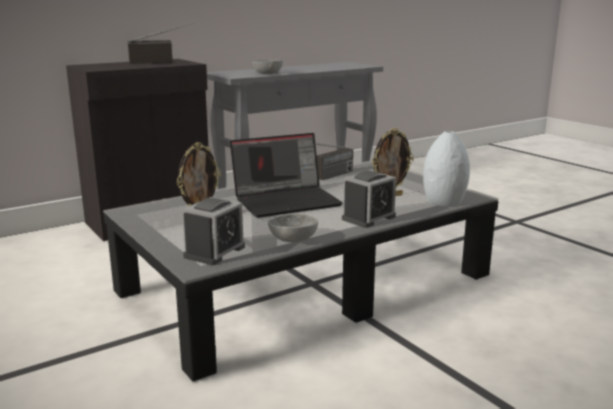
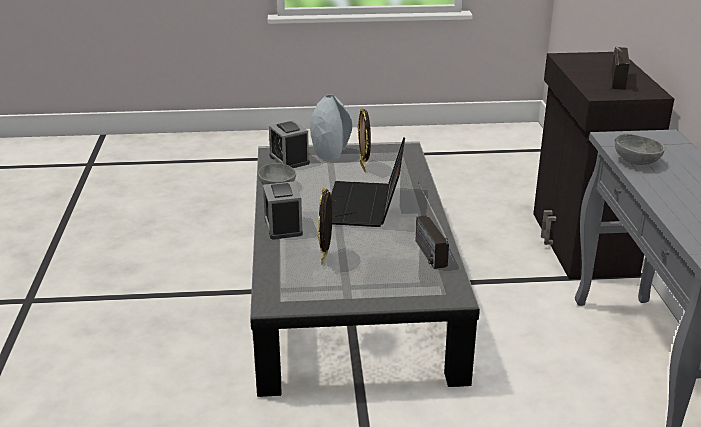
camera: 120 degrees right, 10 degrees up
grey vase [423,131,470,206] -> grey vase moved to [310,95,352,160]

